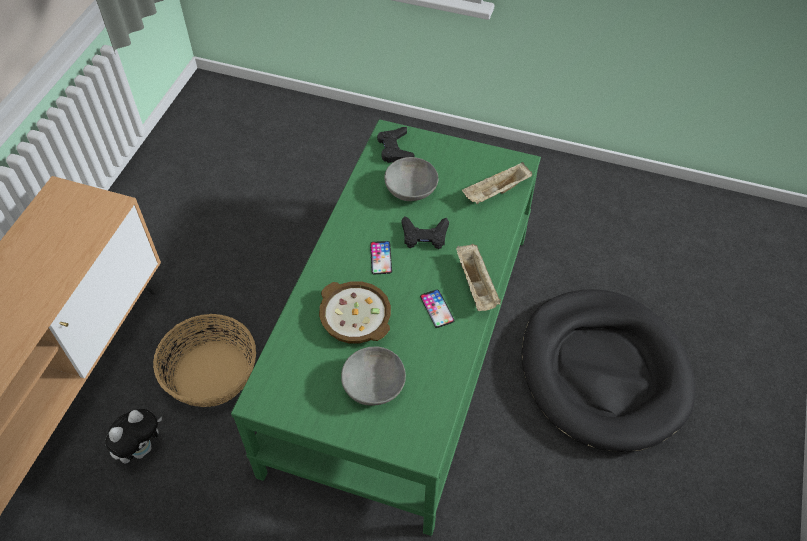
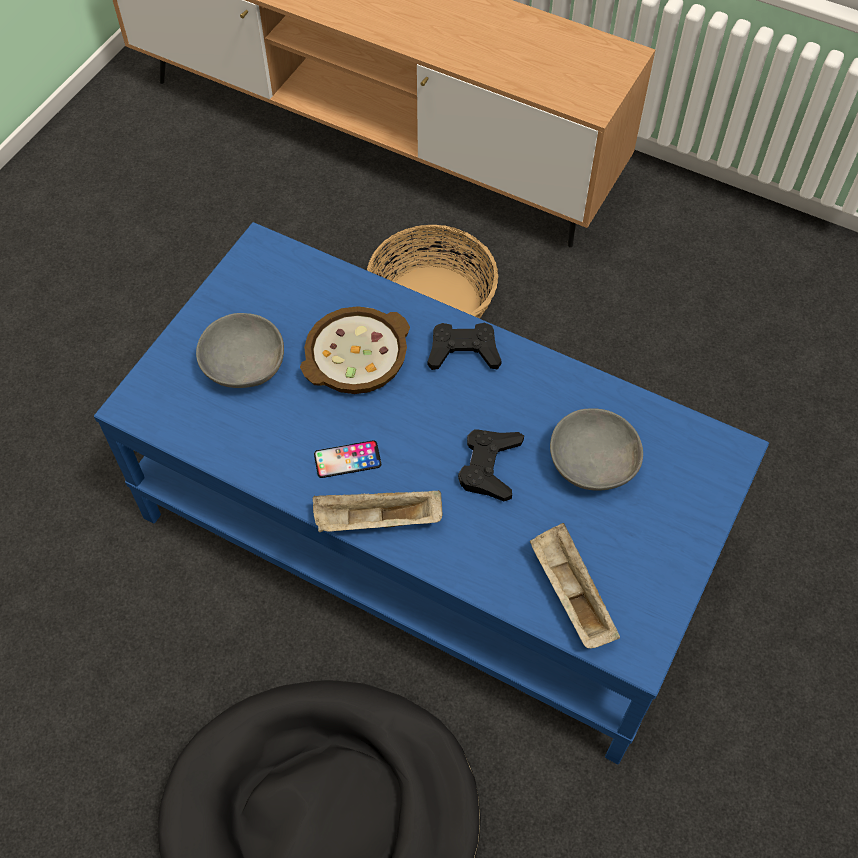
camera: 100 degrees right, 5 degrees up
plush toy [105,409,162,463] -> none
green coffee table [231,119,541,536] -> blue coffee table [94,222,769,764]
phone [370,241,392,274] -> none
black game controller [377,127,414,163] -> black game controller moved to [428,323,502,370]

